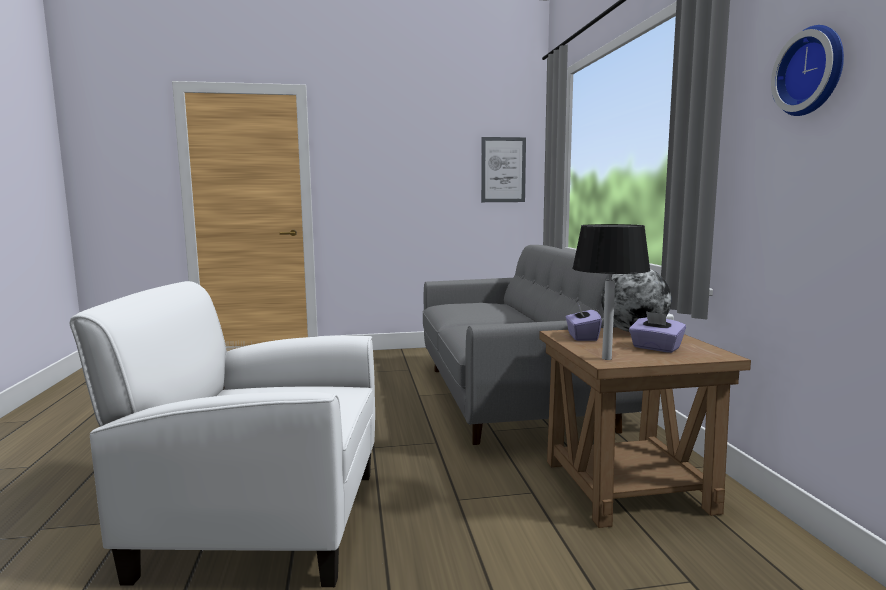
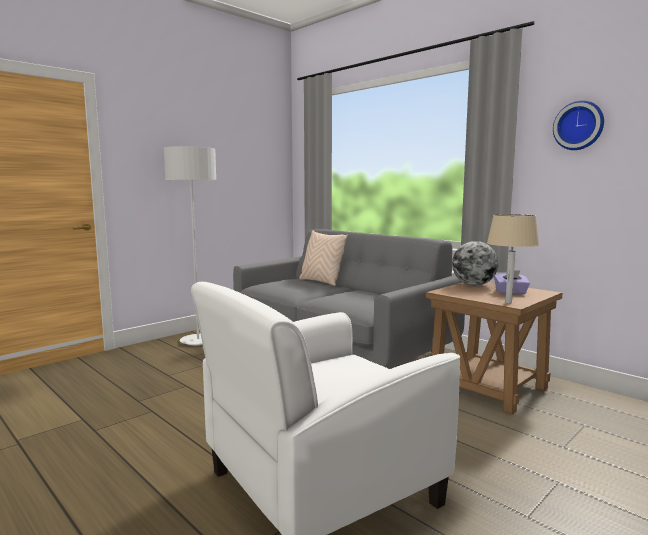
camera: 35 degrees left, 0 degrees up
picture [481,137,526,202] -> none
purple tissue box [565,304,602,341] -> none
black table lamp [572,224,651,360] -> beige table lamp [487,214,539,304]
none -> grey floor lamp [164,146,216,345]
none -> beige pillow [299,230,348,286]

